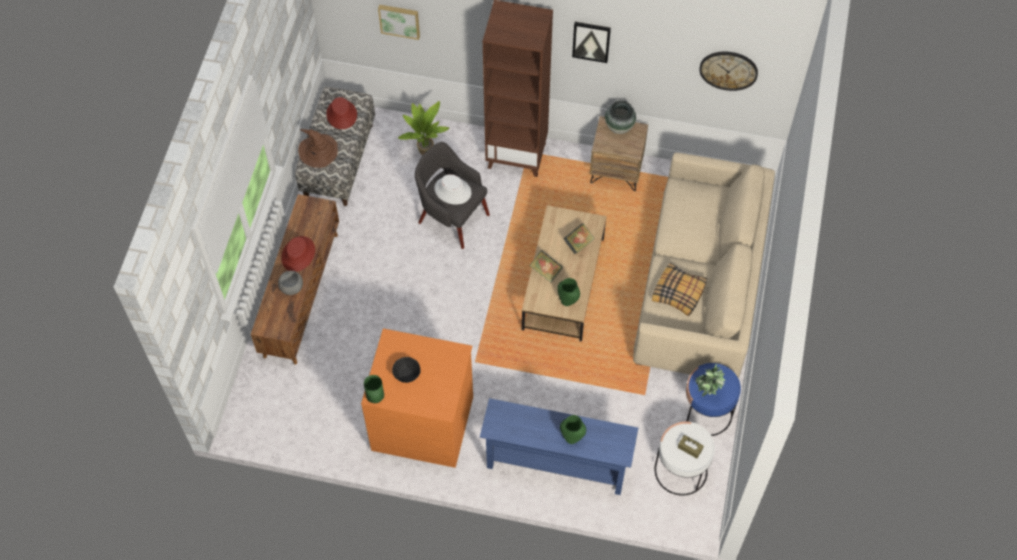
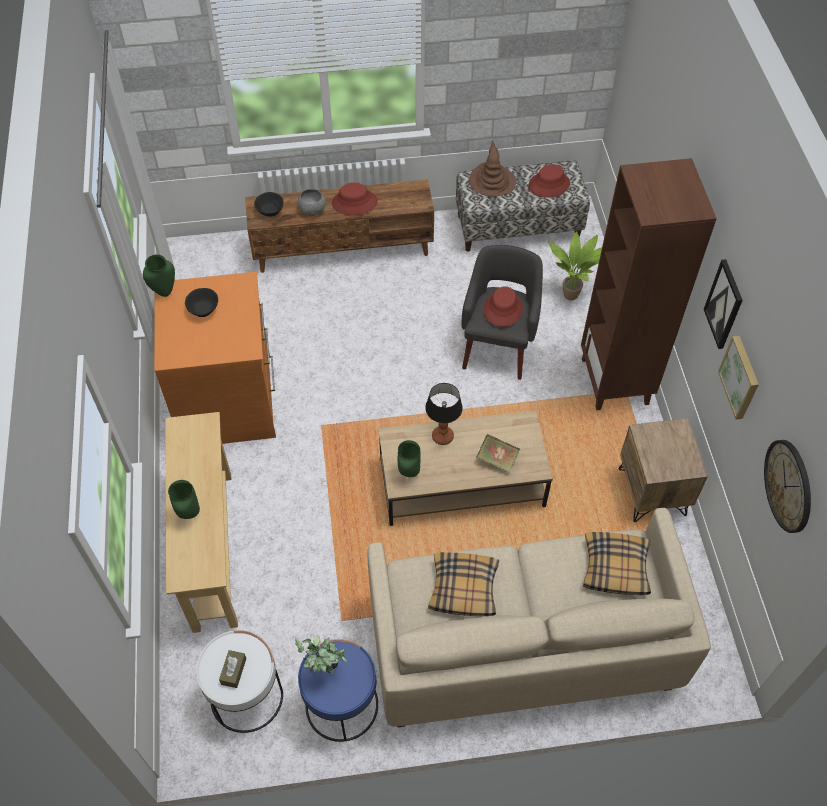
camera: 70 degrees right, 5 degrees down
picture [378,5,420,40] -> picture moved to [718,336,759,420]
white hat [434,174,471,205] -> red hat [483,286,523,327]
blue console table [480,398,638,495] -> beige console table [165,412,238,633]
book [530,250,563,282] -> table lamp [425,383,463,445]
vase [605,100,636,134] -> none
none -> black bowl [254,192,284,217]
none -> pillow [583,532,651,595]

